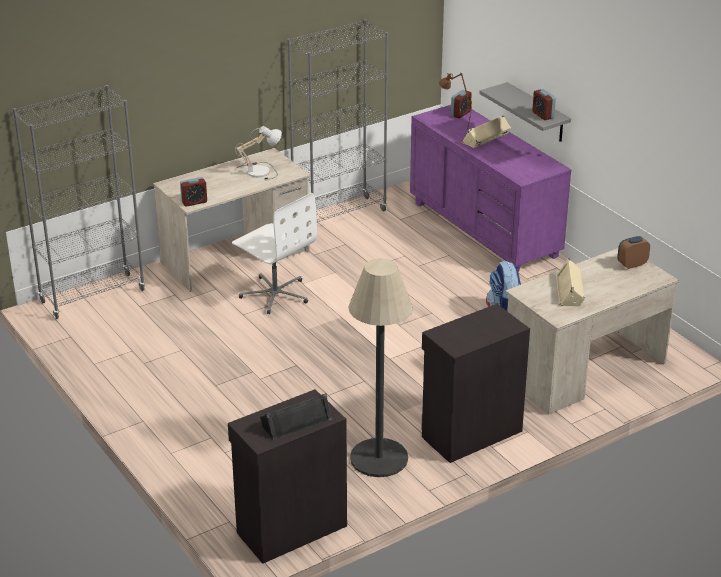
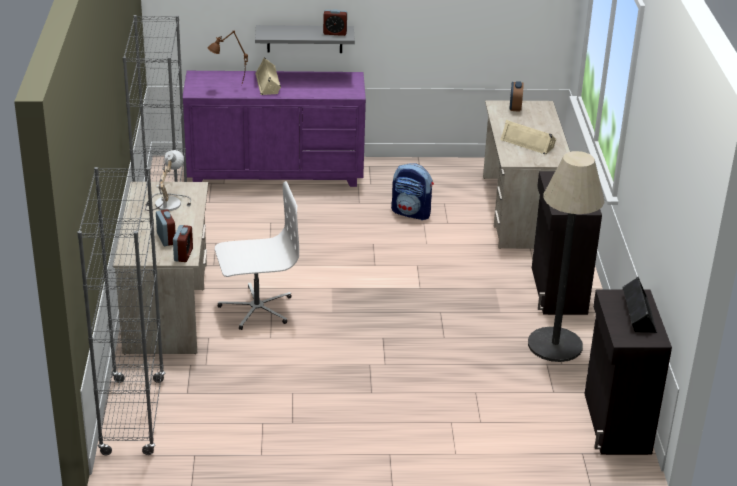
camera: 60 degrees left, 0 degrees up
alarm clock [451,90,472,118] -> alarm clock moved to [156,209,176,246]

